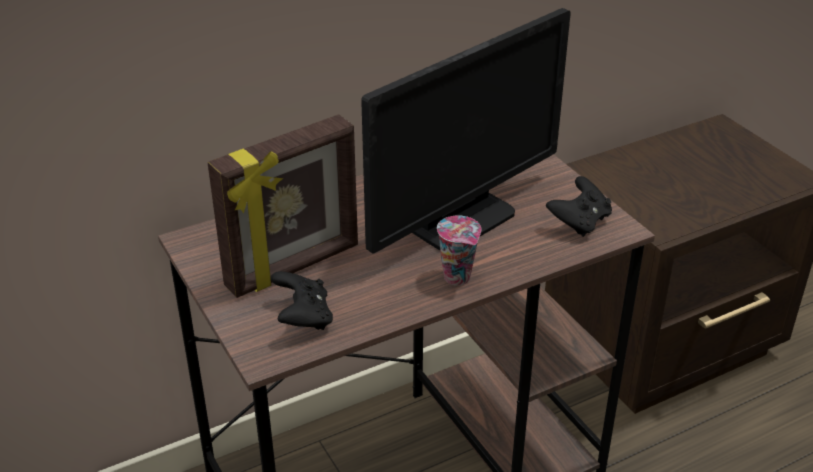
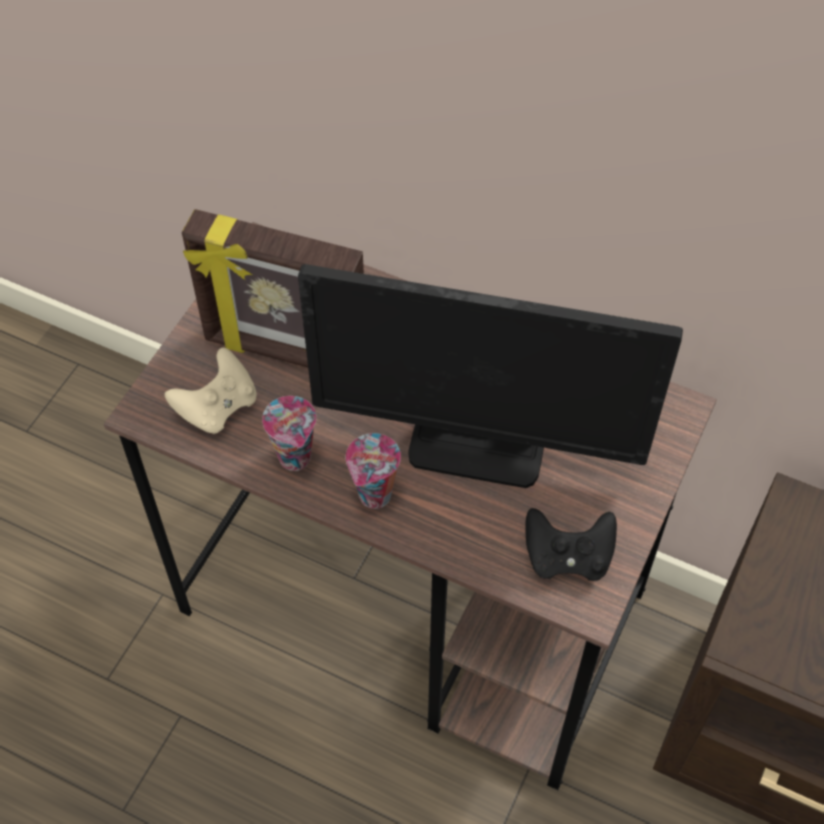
camera: 55 degrees right, 20 degrees up
black game controller [271,271,333,330] -> beige game controller [164,347,257,434]
none -> cup [262,396,316,471]

